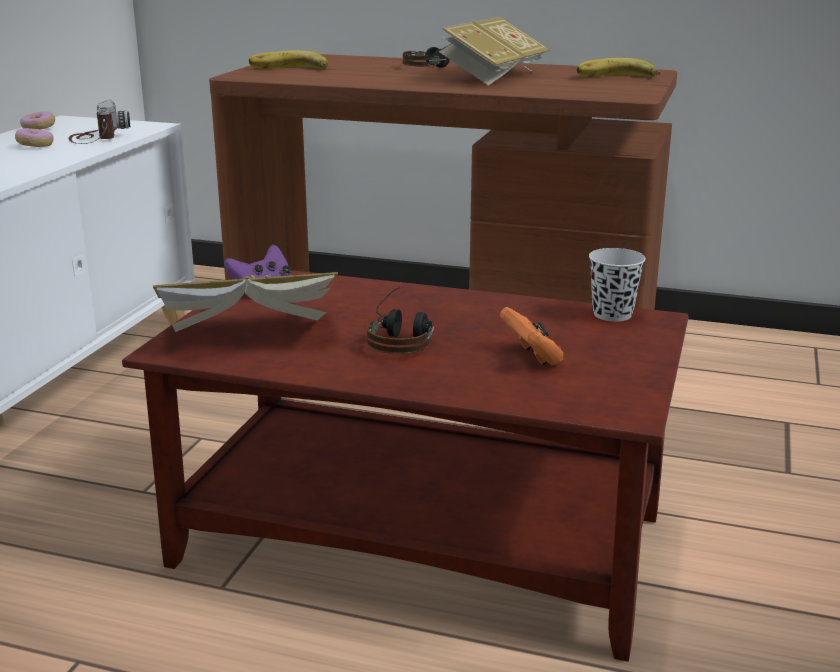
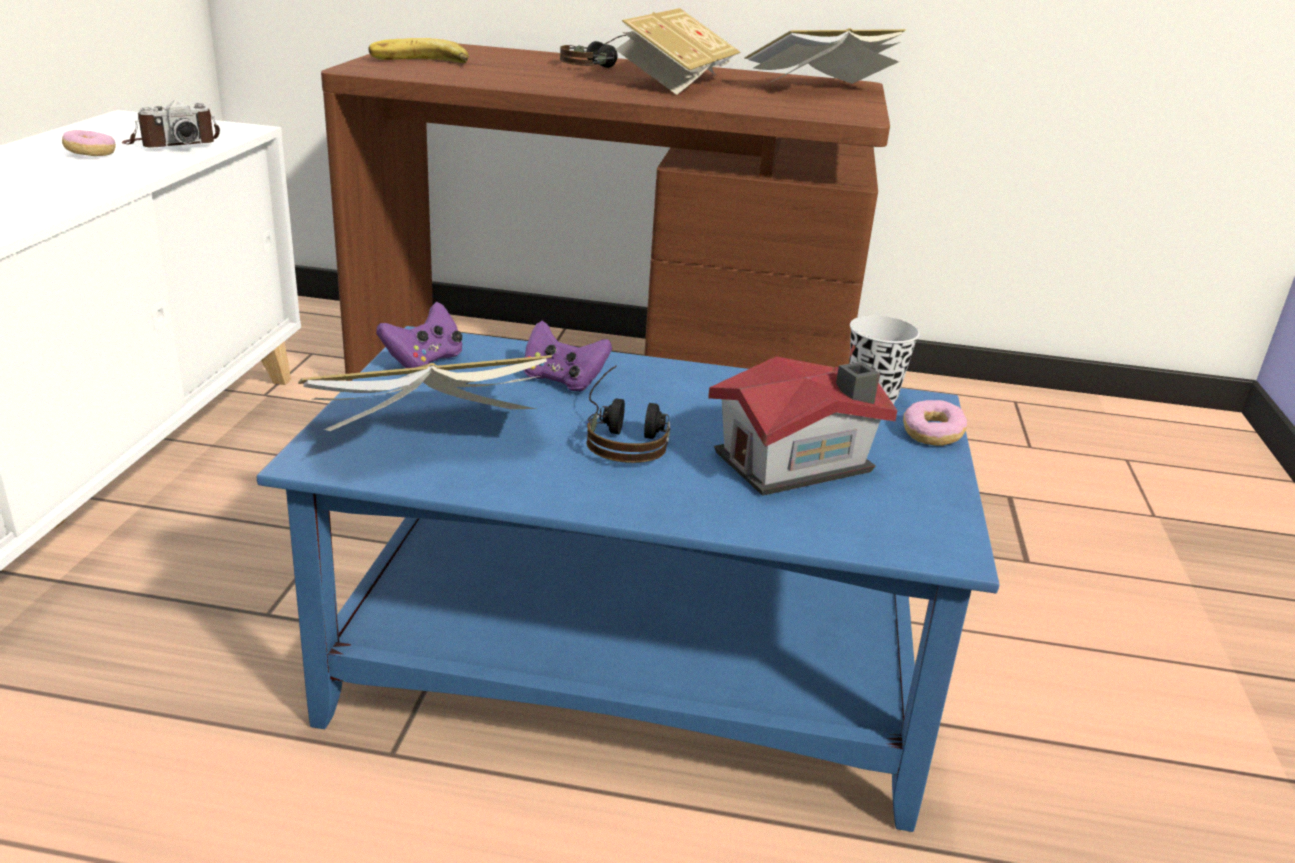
camera: 10 degrees left, 5 degrees up
donut [20,111,55,130] -> donut moved to [903,400,967,446]
camera [69,99,130,144] -> camera turned 75 degrees clockwise [122,99,220,147]
brown coffee table [122,270,689,662] -> blue coffee table [257,326,999,832]
orange game controller [500,307,564,365] -> toy house [708,356,897,496]
banana [577,58,661,77] -> book [744,28,906,84]
none -> purple game controller [524,320,612,391]

